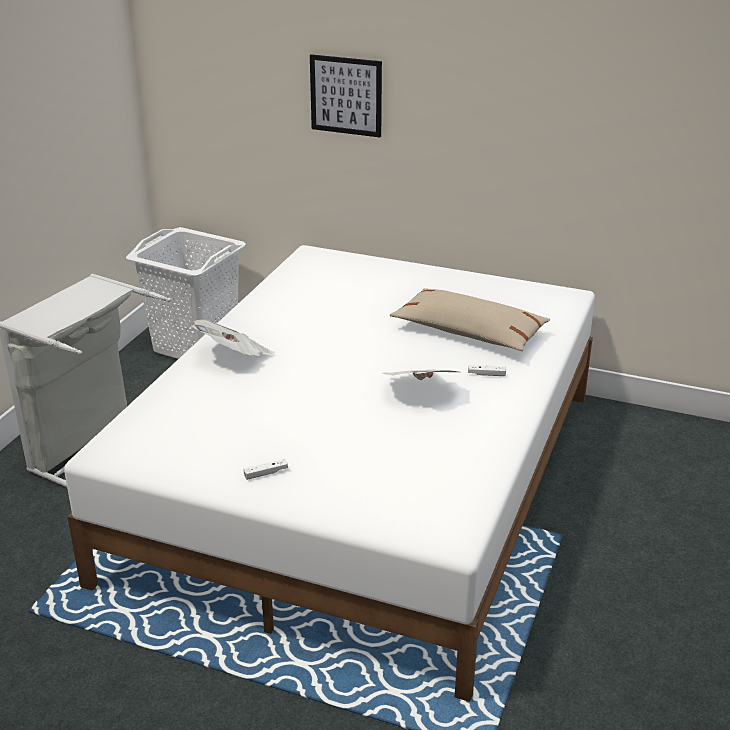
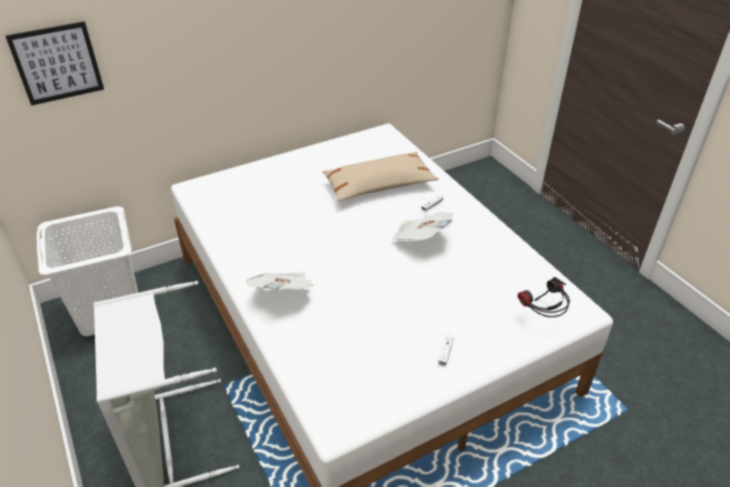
camera: 50 degrees left, 10 degrees up
picture [310,54,382,137] -> picture moved to [5,21,104,106]
none -> headphones [517,277,570,317]

